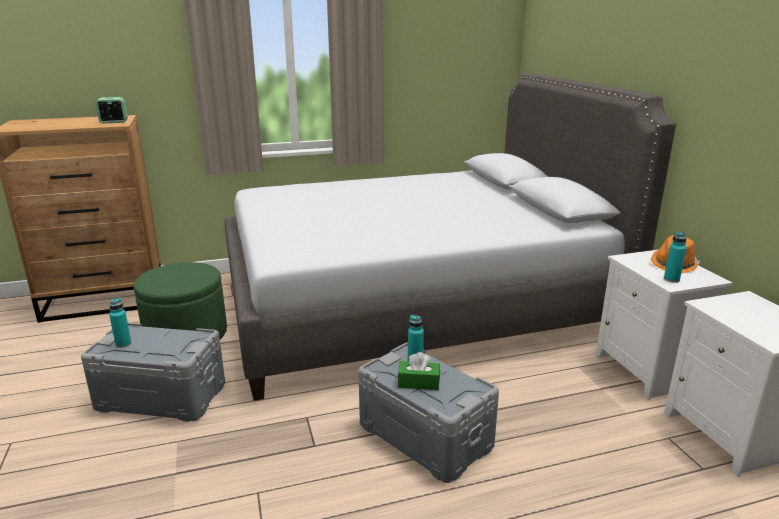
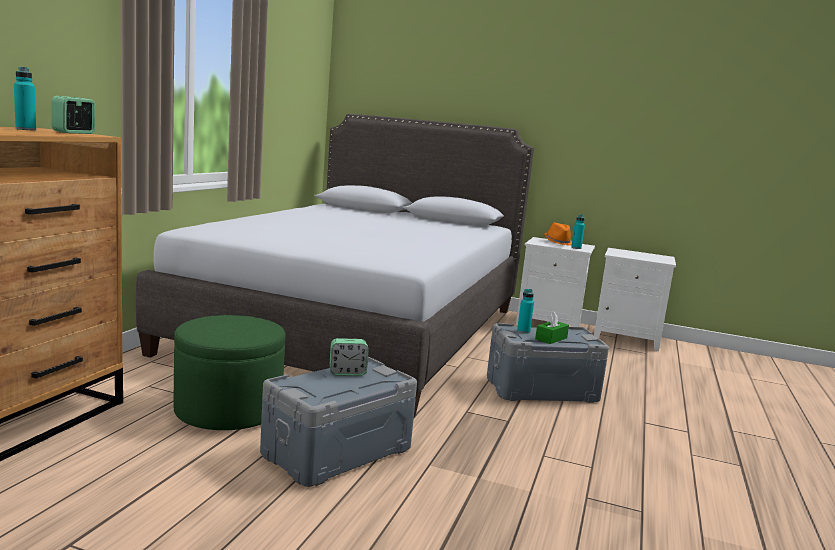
camera: 55 degrees left, 10 degrees down
turquoise bottle [109,297,131,348] -> turquoise bottle moved to [14,67,36,130]
none -> alarm clock [330,338,369,376]

